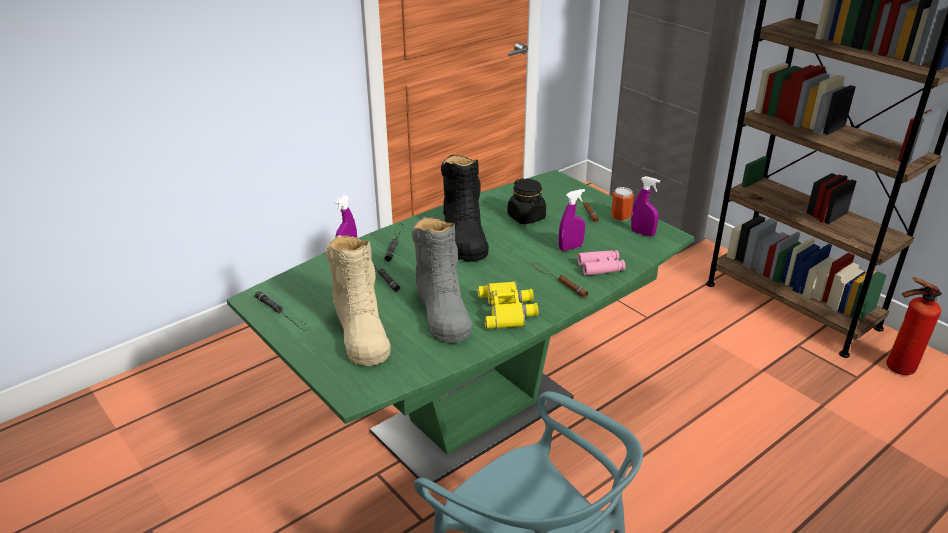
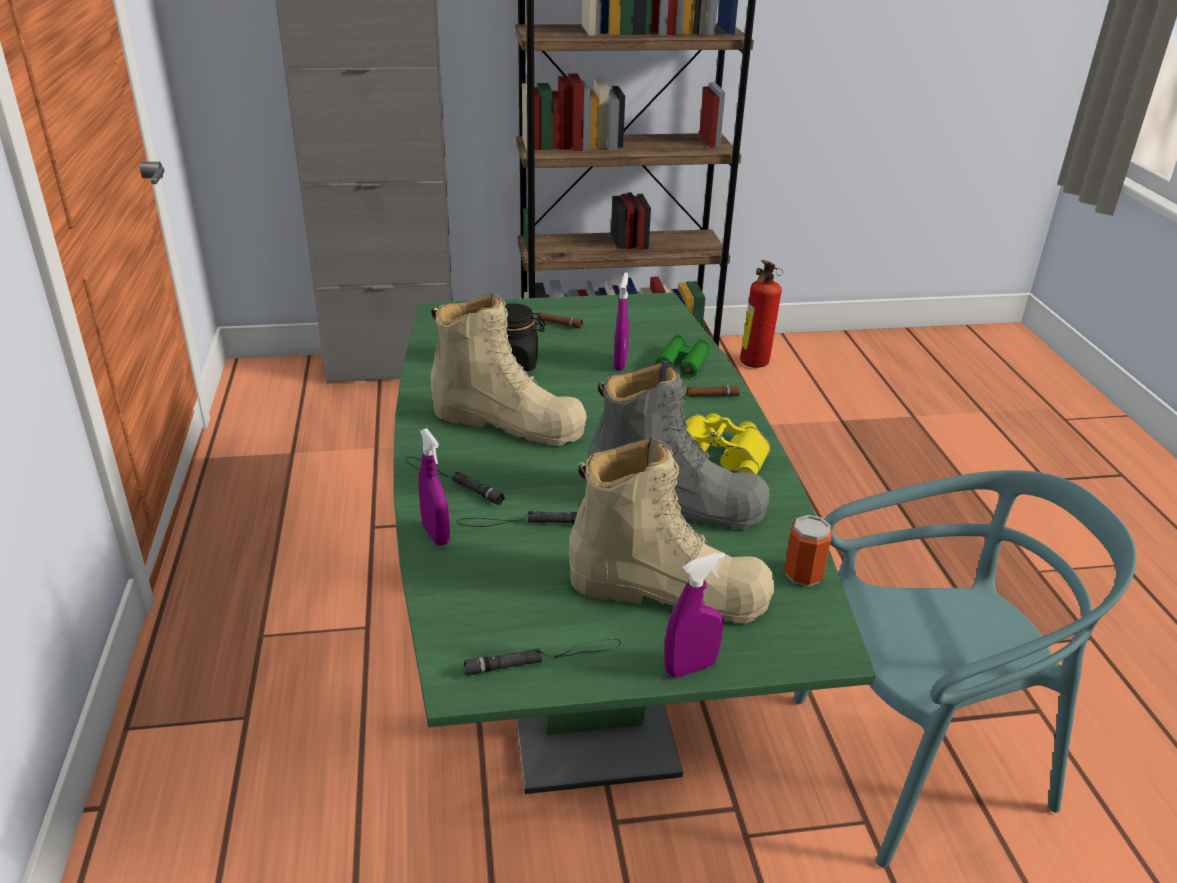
camera: 60 degrees left, 0 degrees up
black boot [441,155,489,262] -> beige boot [430,293,587,446]
pink binoculars [577,250,625,275] -> green binoculars [655,335,710,377]
can [611,187,634,222] -> can moved to [784,515,833,586]
purple spray bottle [631,176,660,237] -> purple spray bottle moved to [664,552,726,678]

